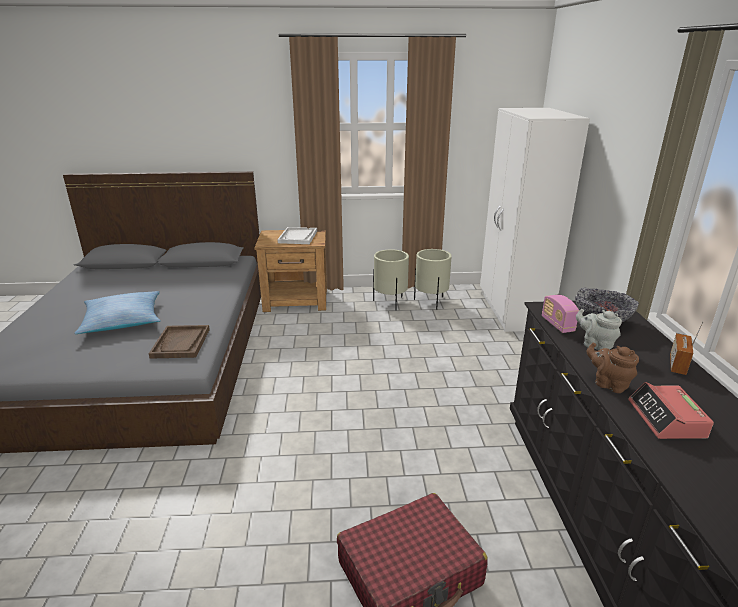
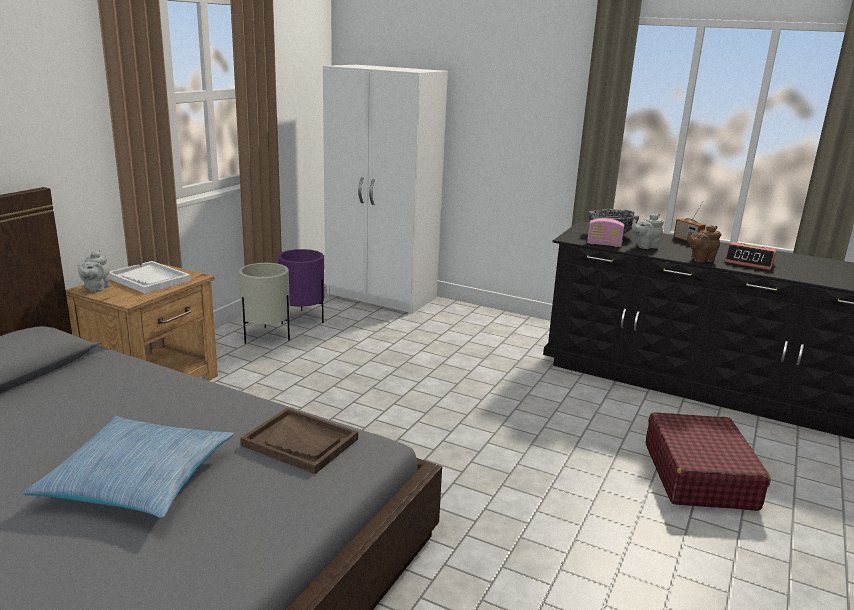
camera: 60 degrees left, 5 degrees down
beige planter [414,249,452,310] -> purple planter [278,249,324,324]
none -> grey teapot [77,250,110,292]

